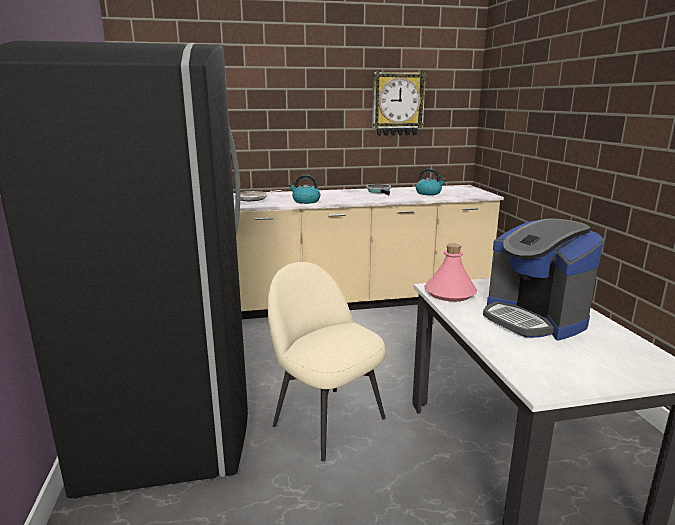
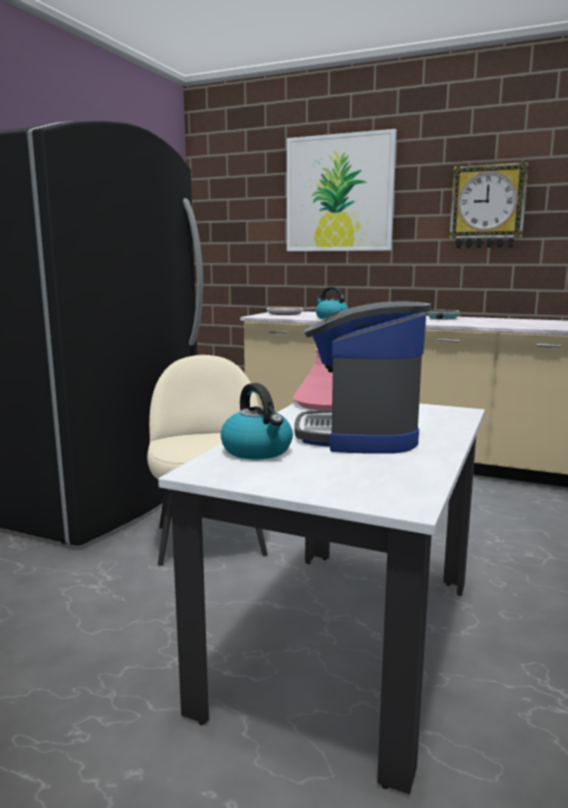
camera: 35 degrees right, 5 degrees down
kettle [416,169,446,195] -> kettle moved to [221,383,293,460]
none -> picture [287,129,397,251]

